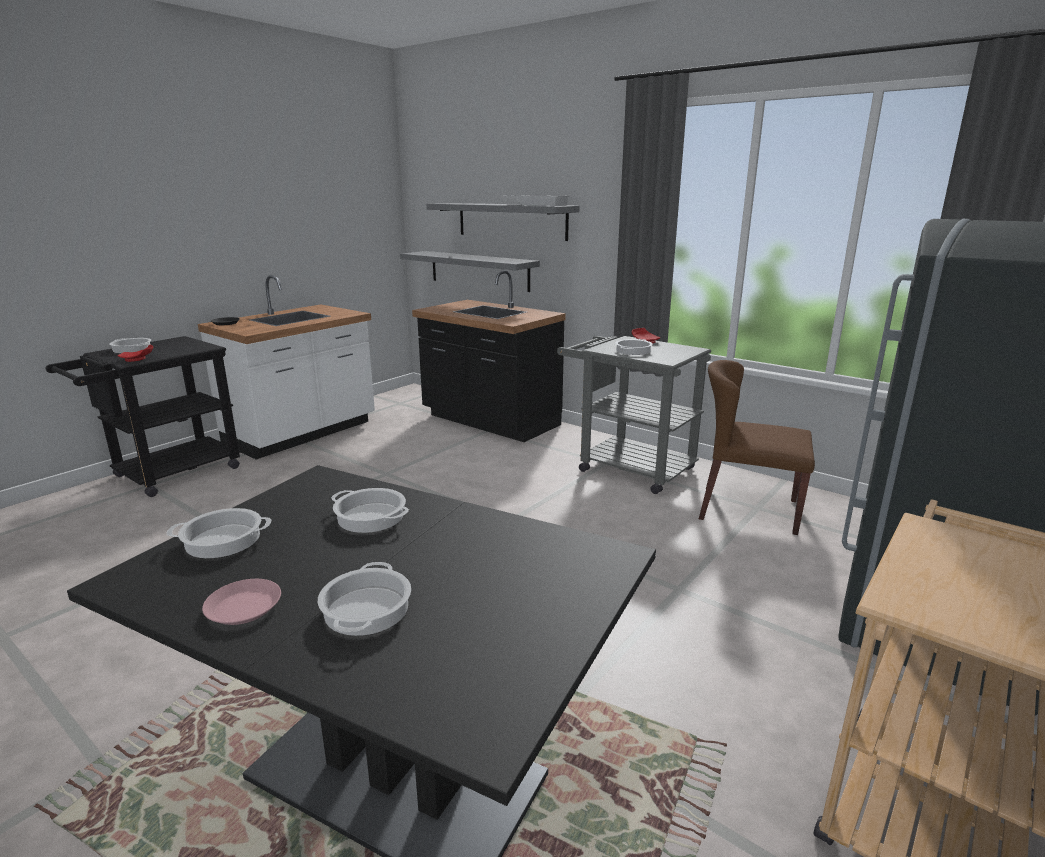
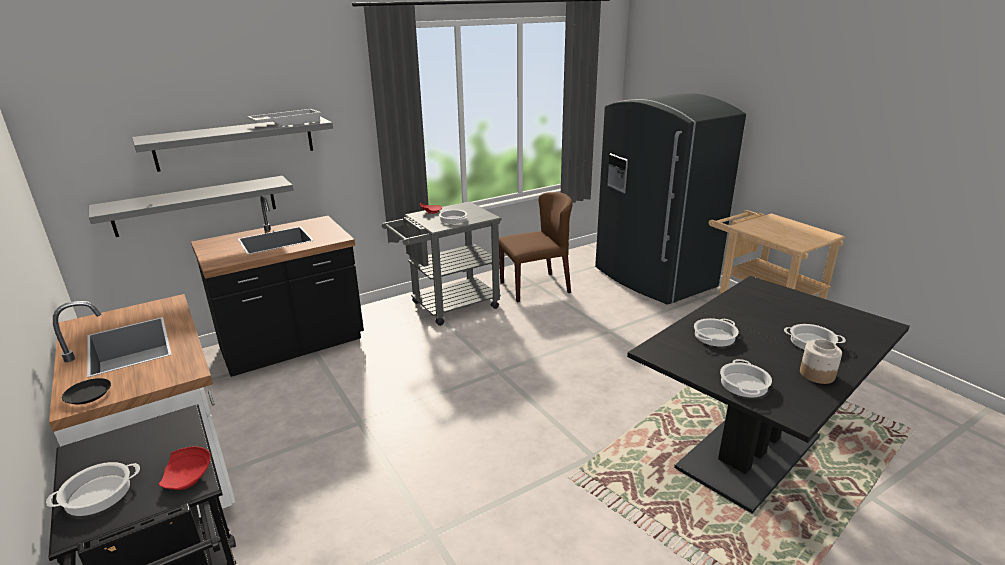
camera: 70 degrees left, 5 degrees up
pink plate [202,579,281,625] -> jar [800,339,842,384]
brown chair [699,360,815,535] -> brown chair turned 150 degrees counterclockwise [499,192,573,302]

